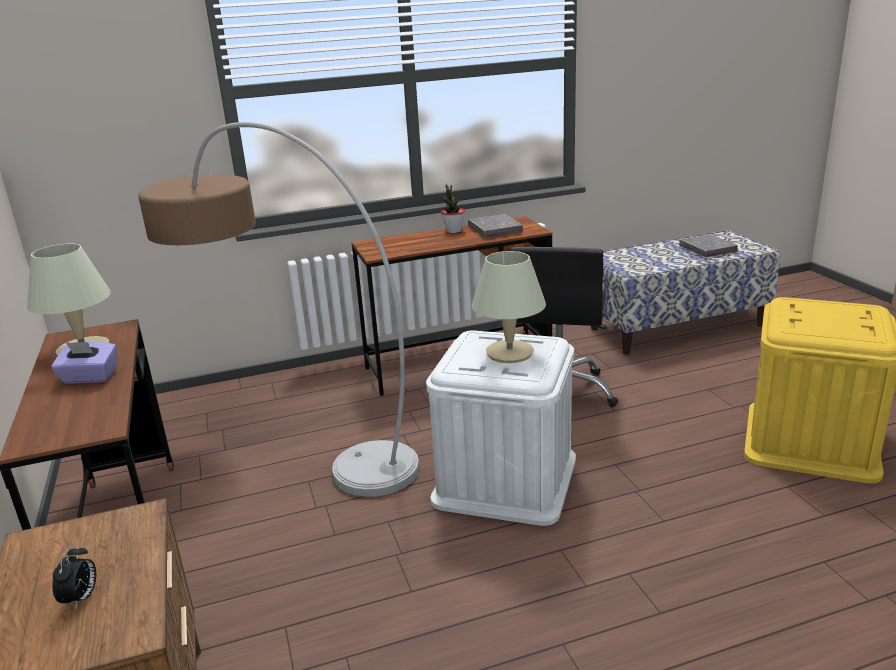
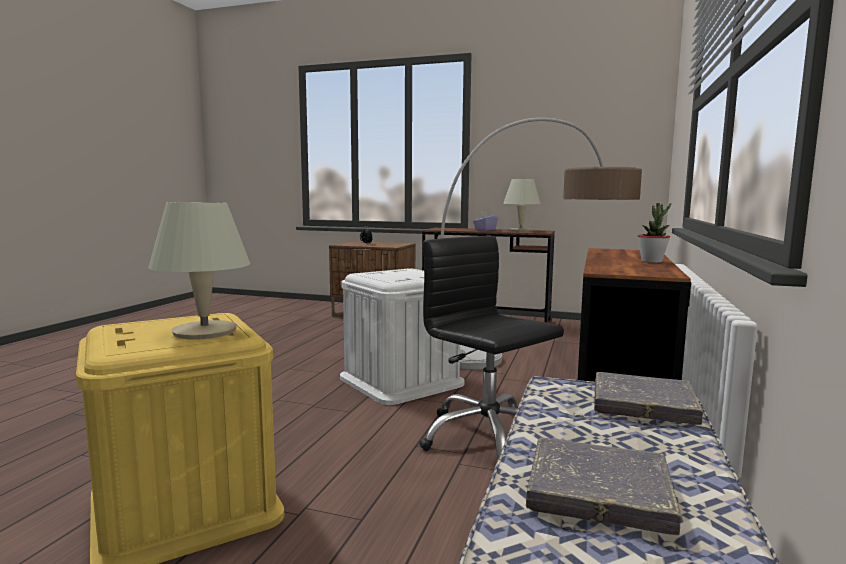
camera: 125 degrees right, 15 degrees down
grey book [468,214,523,237] -> grey book moved to [594,372,703,425]
beige table lamp [472,251,546,363] -> beige table lamp moved to [148,202,250,340]

